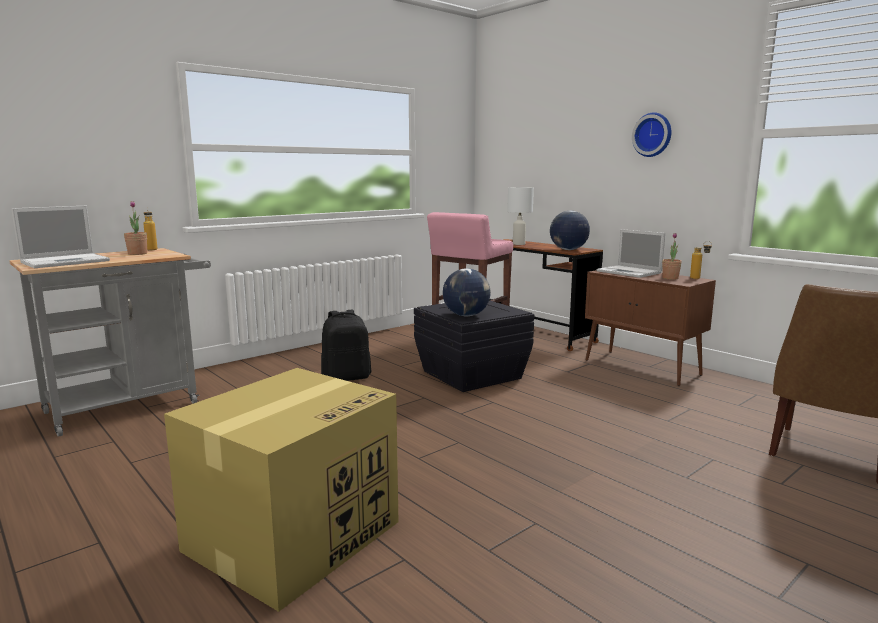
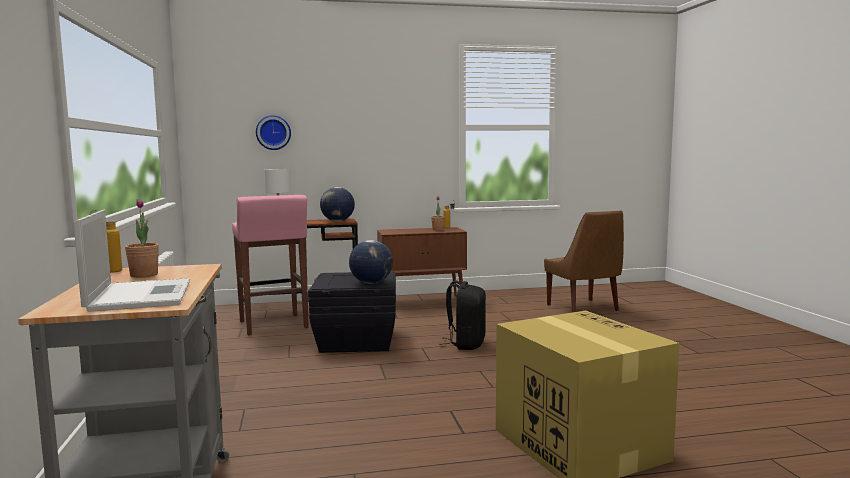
camera: 60 degrees left, 5 degrees down
black backpack [321,310,371,381] -> black backpack moved to [439,281,486,350]
laptop [596,229,665,278] -> none
wall clock [632,113,671,157] -> wall clock moved to [256,115,291,150]

